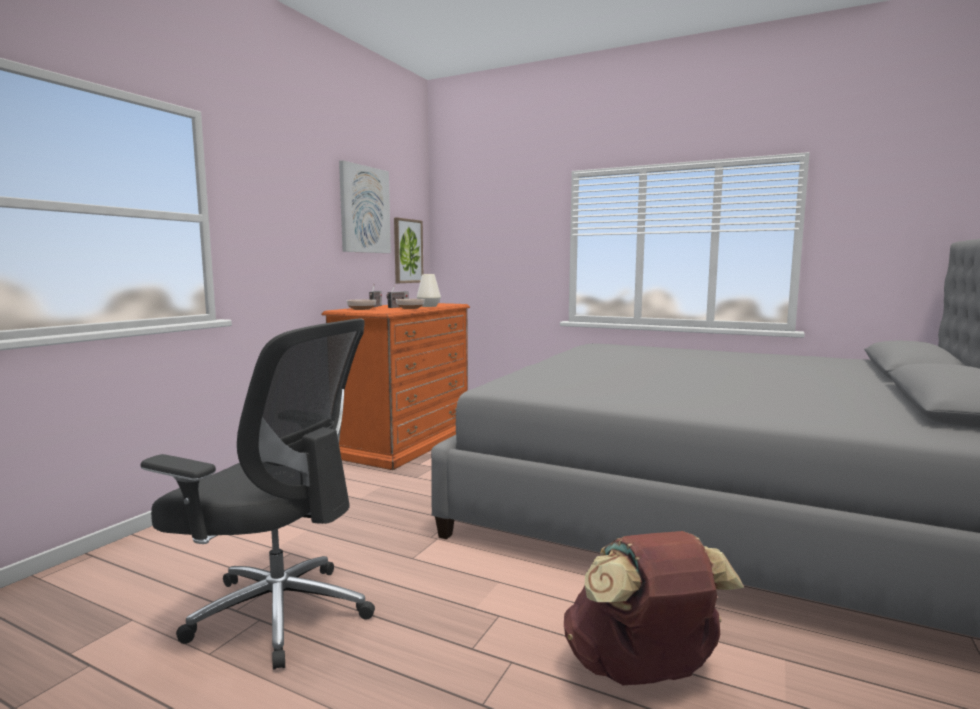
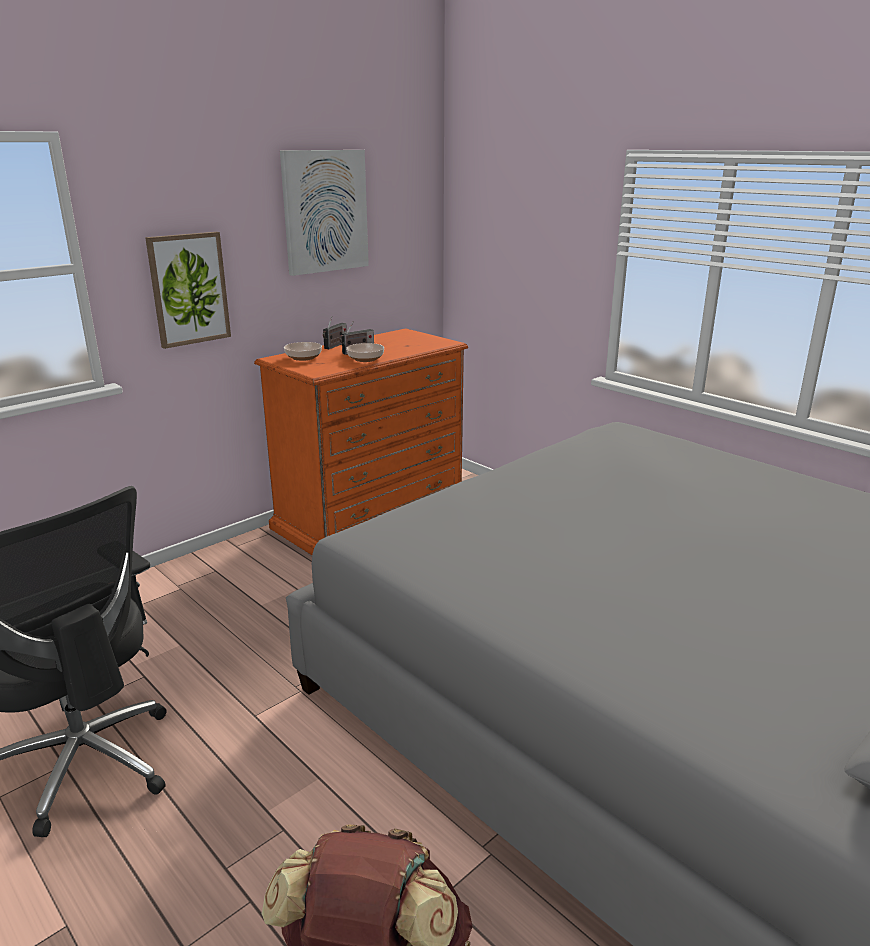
camera: 20 degrees right, 15 degrees up
picture [394,218,423,283] -> picture moved to [145,232,231,349]
white vase [417,274,441,307] -> none

